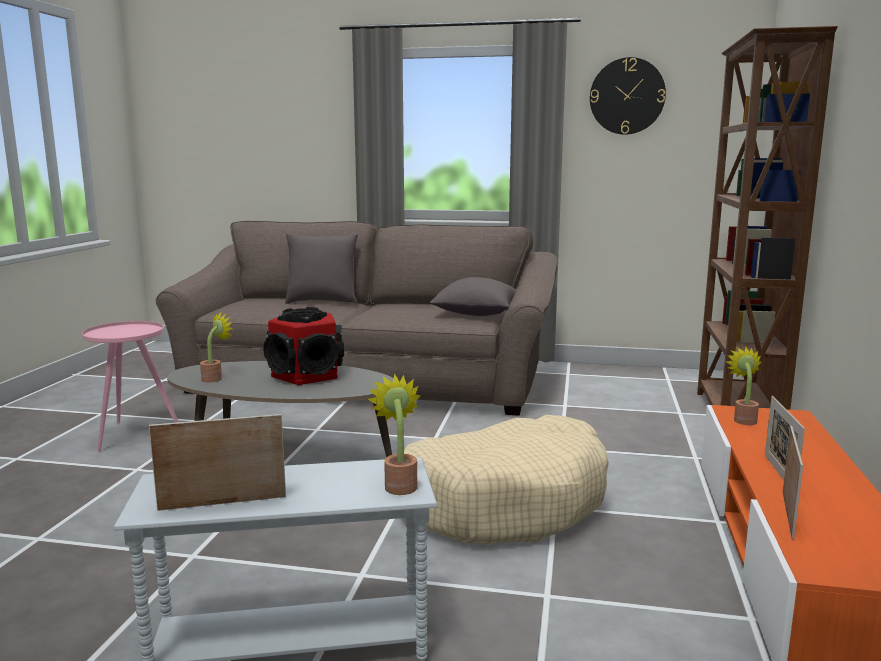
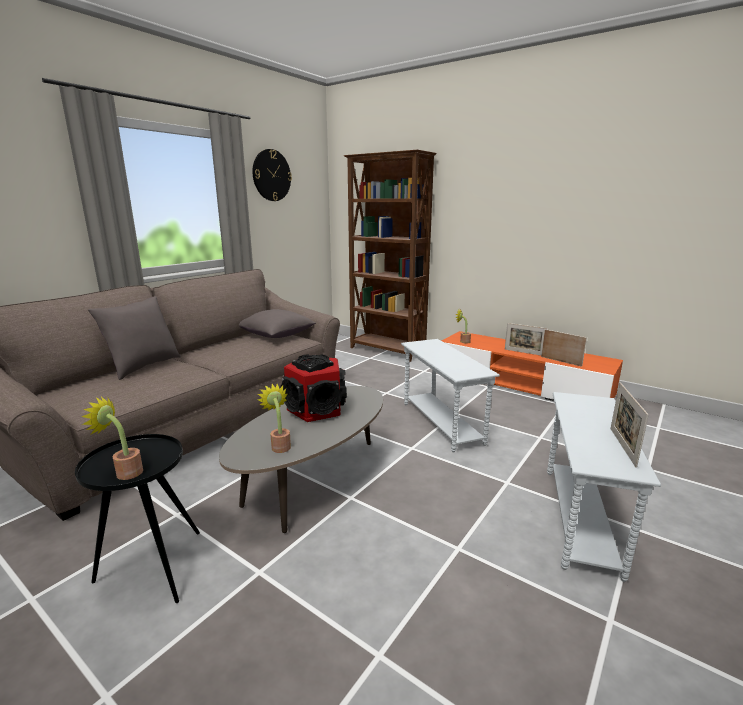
camera: 65 degrees left, 5 degrees up
pink side table [82,321,178,452] -> black side table [75,434,200,603]
potted plant [368,374,421,495] -> potted plant moved to [81,396,143,480]
beige dog bed [404,415,609,545] -> white side table [401,339,500,453]

